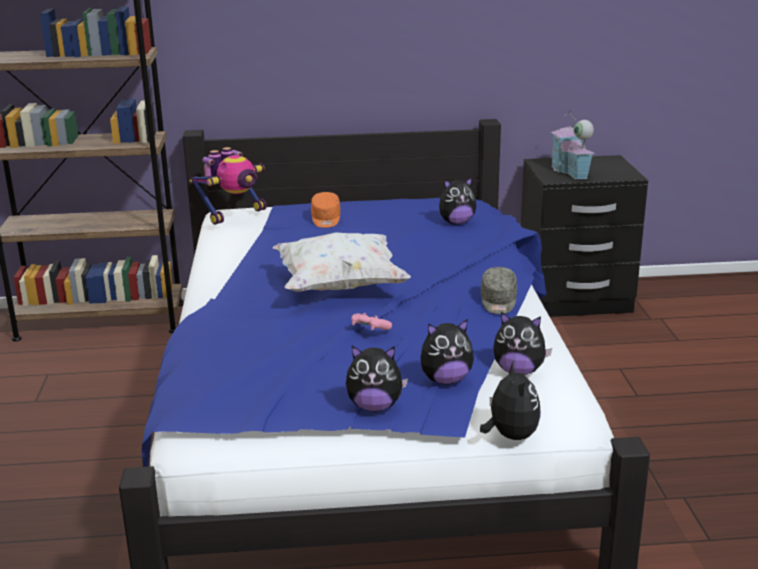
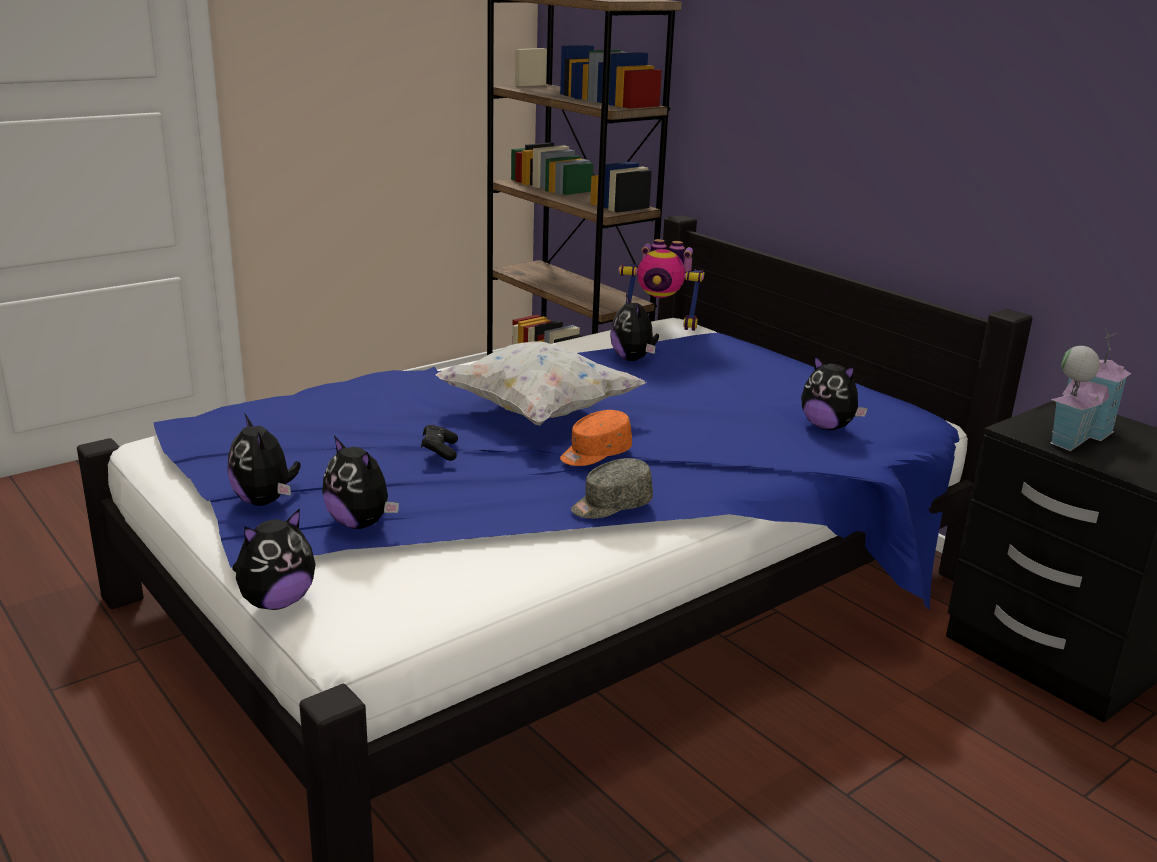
camera: 55 degrees right, 0 degrees up
orange cap [311,192,341,228] -> orange cap moved to [560,410,632,466]
pink game controller [351,313,392,330] -> black game controller [421,425,458,461]
plush toy [493,312,552,375] -> plush toy moved to [610,294,659,361]

